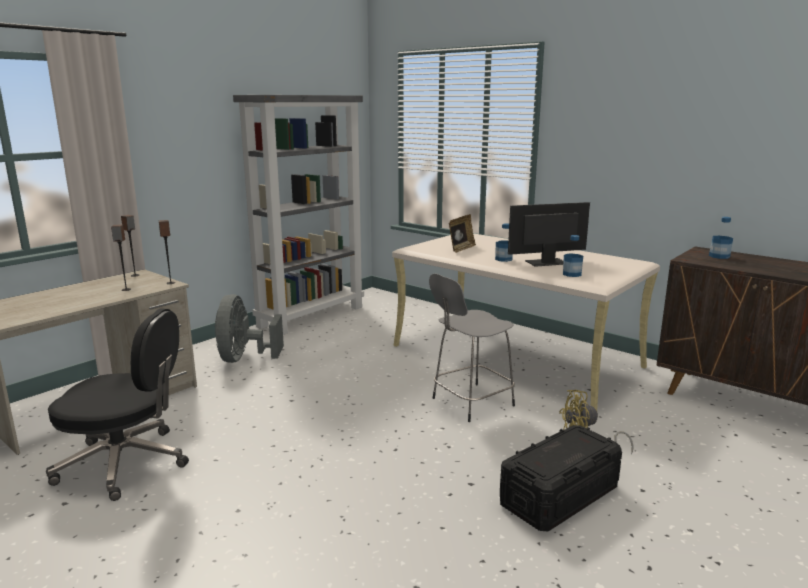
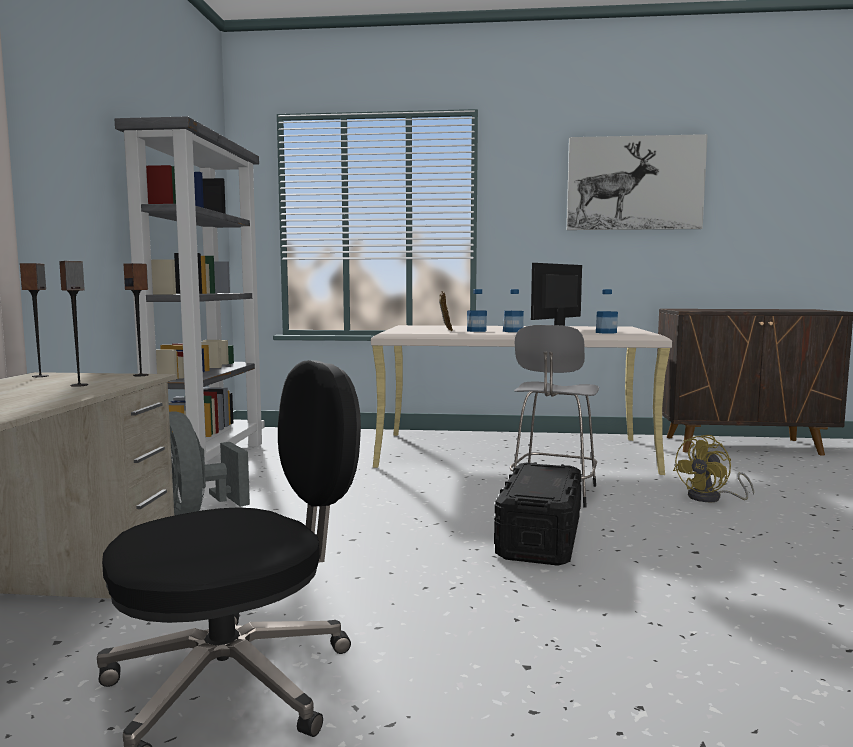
camera: 35 degrees left, 10 degrees down
black storage box [500,425,622,532] -> black storage box moved to [494,462,582,566]
bottle [709,217,733,259] -> bottle moved to [467,289,487,332]
none -> picture [567,134,708,230]

